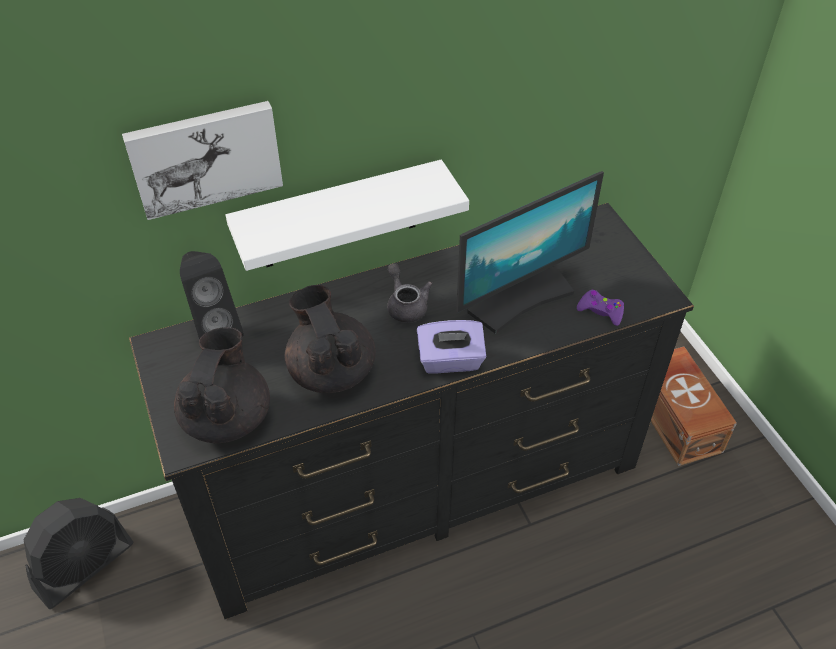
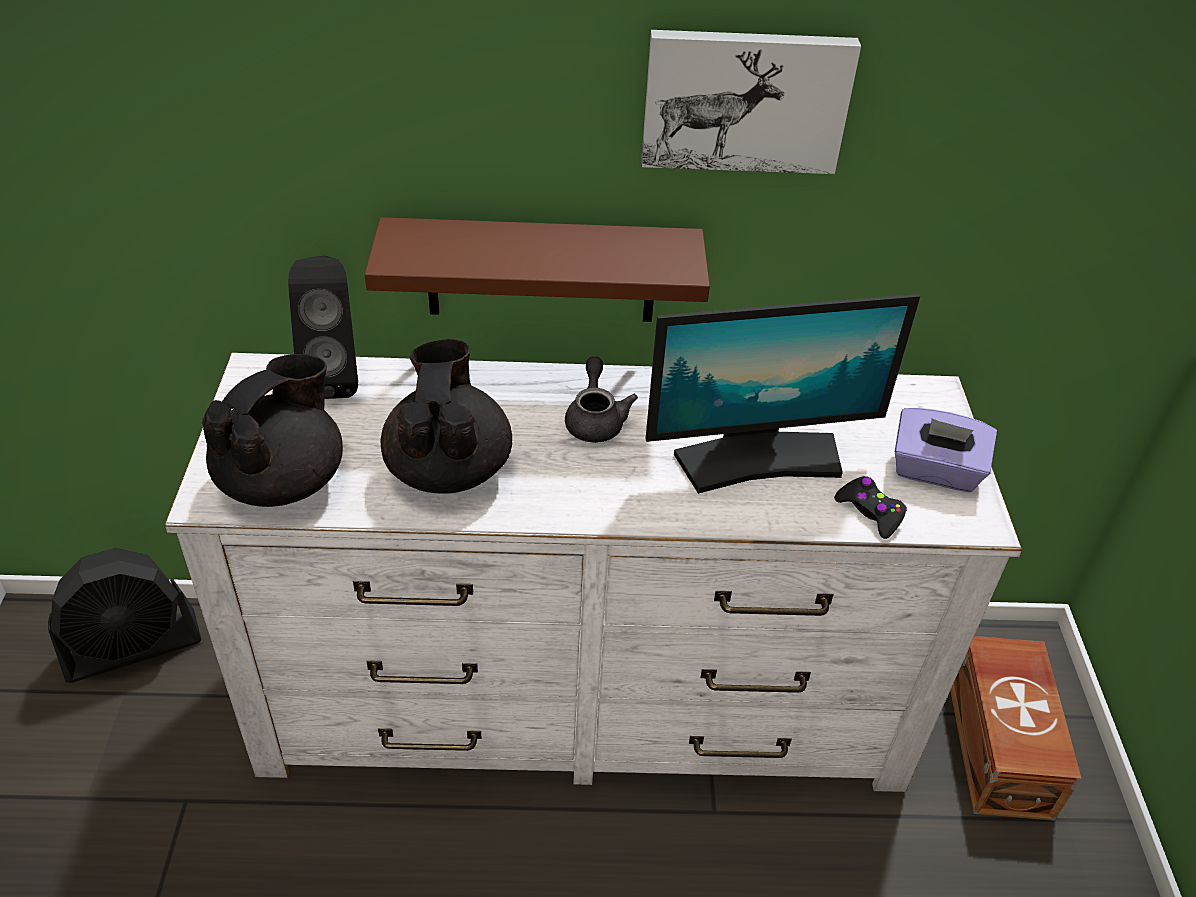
camera: 20 degrees right, 5 degrees down
picture [122,101,283,220] -> picture moved to [642,30,861,174]
black dresser [129,203,694,619] -> white dresser [164,353,1022,792]
white shelf [225,160,469,271] -> brown shelf [364,217,710,322]
purple tissue box [417,320,486,374] -> purple tissue box moved to [895,408,997,492]
purple game controller [577,290,624,326] -> black game controller [834,476,907,539]

